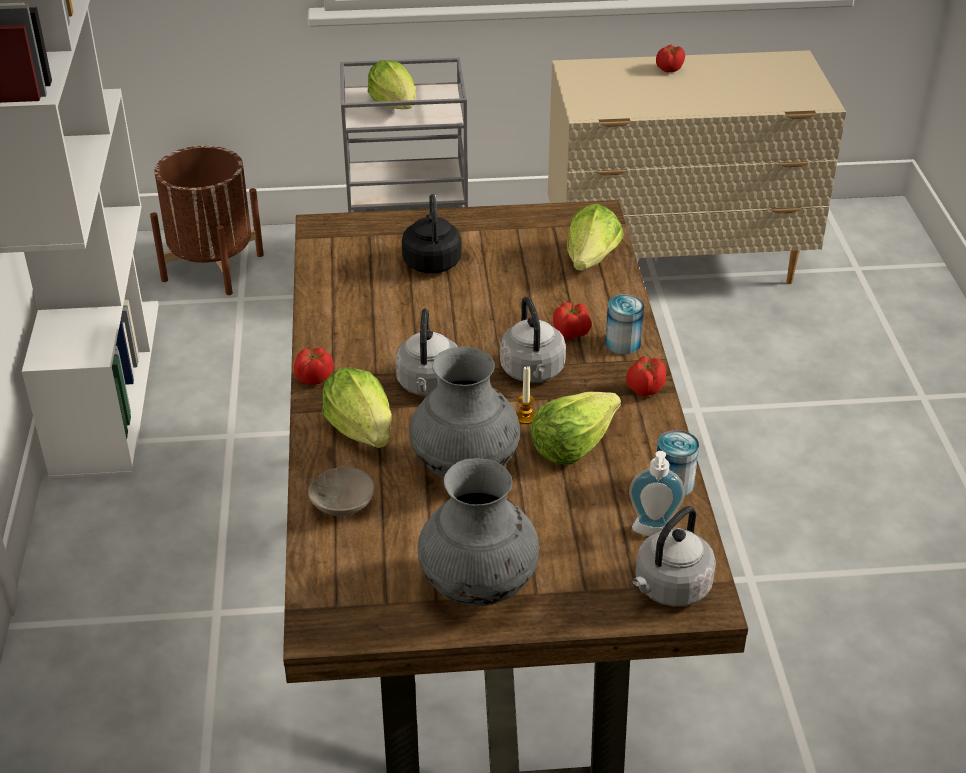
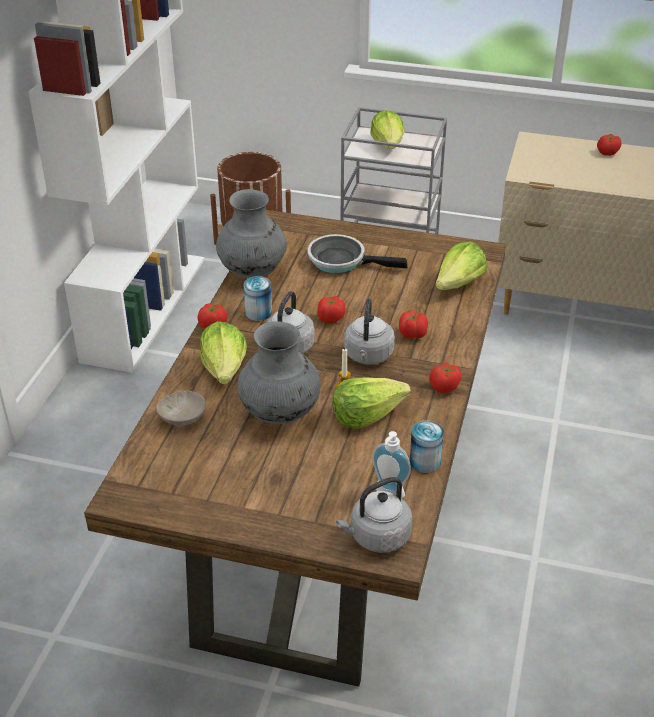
camera: 20 degrees right, 0 degrees up
black kettle [402,194,462,274] -> frying pan [307,234,408,274]
grey vase [418,458,539,606] -> grey vase moved to [216,189,287,278]
can [605,294,644,355] -> can moved to [244,276,272,321]
none -> tomato [317,296,346,323]

